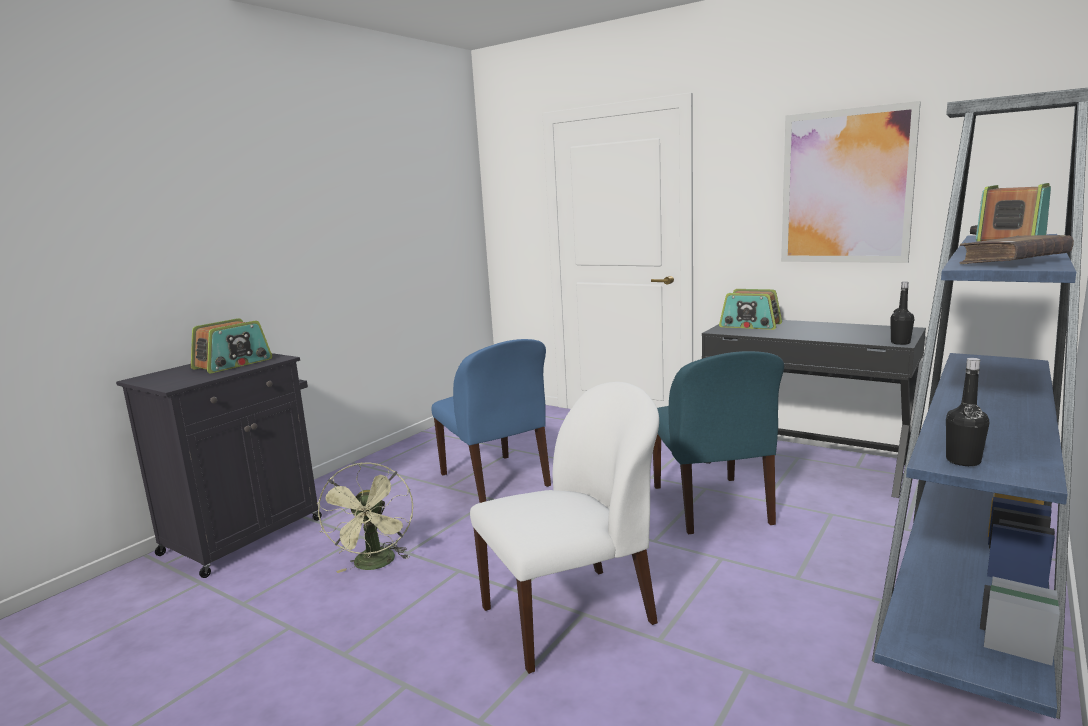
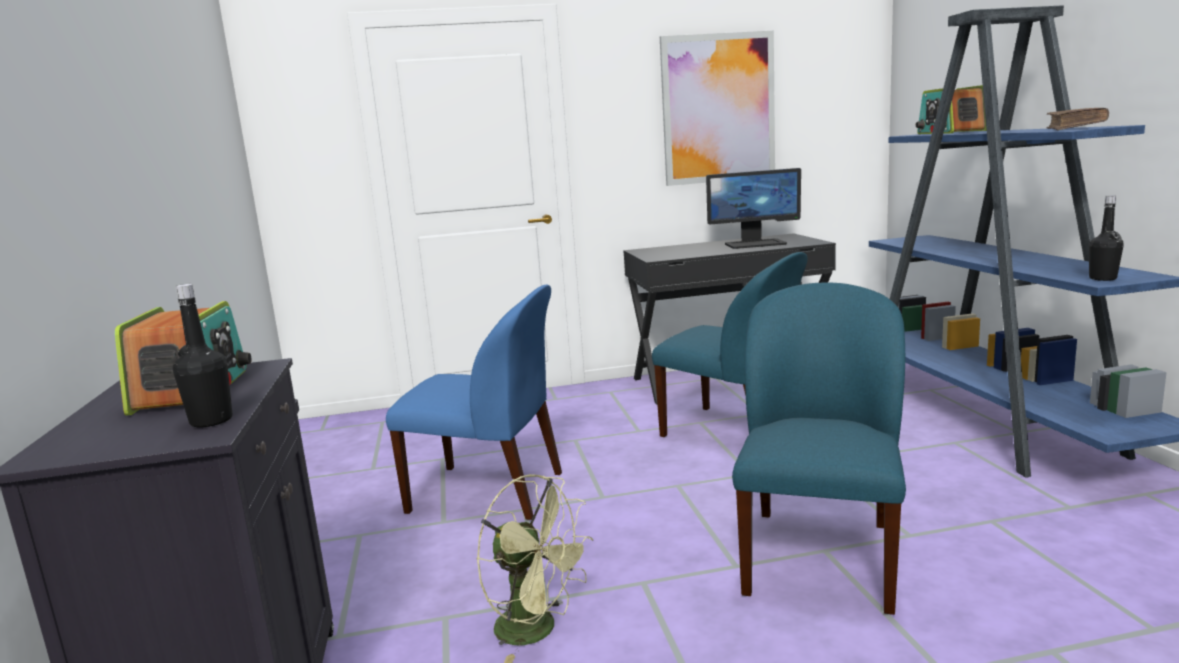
camera: 45 degrees left, 0 degrees up
white chair [470,382,659,674] -> blue chair [732,283,906,615]
radio [719,289,782,330] -> none
black bottle [890,282,914,345] -> black bottle moved to [173,284,232,427]
none -> monitor [706,168,801,249]

